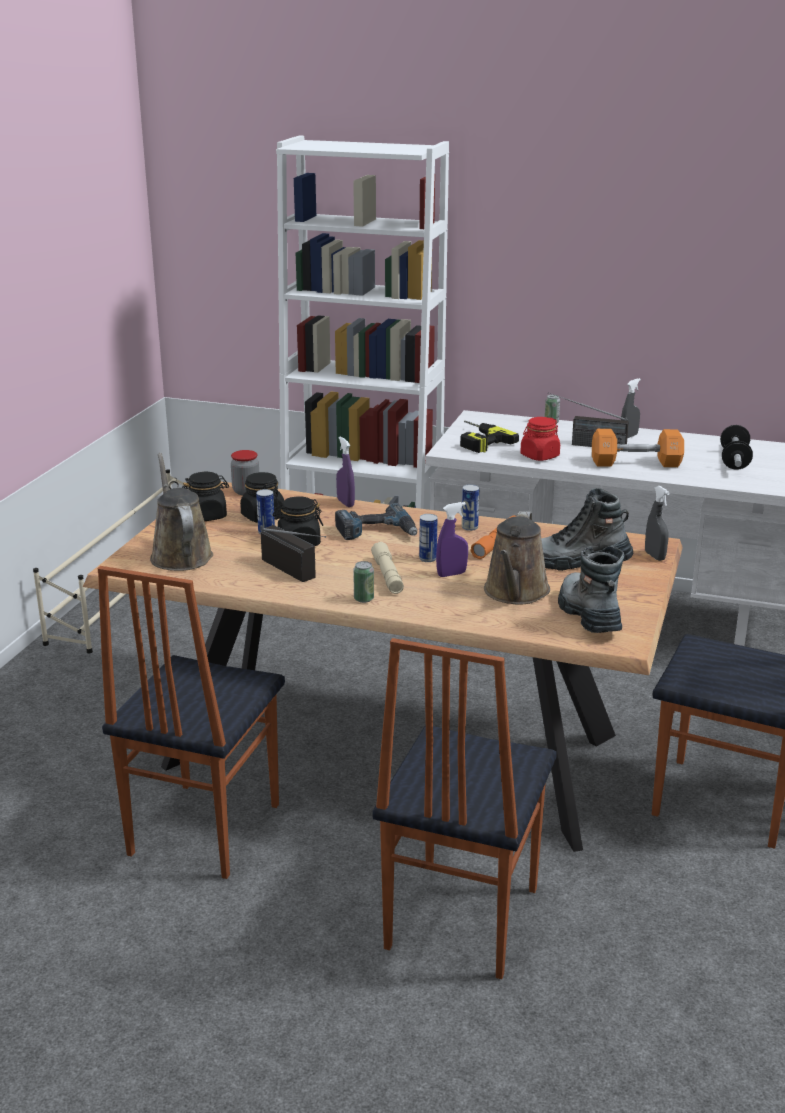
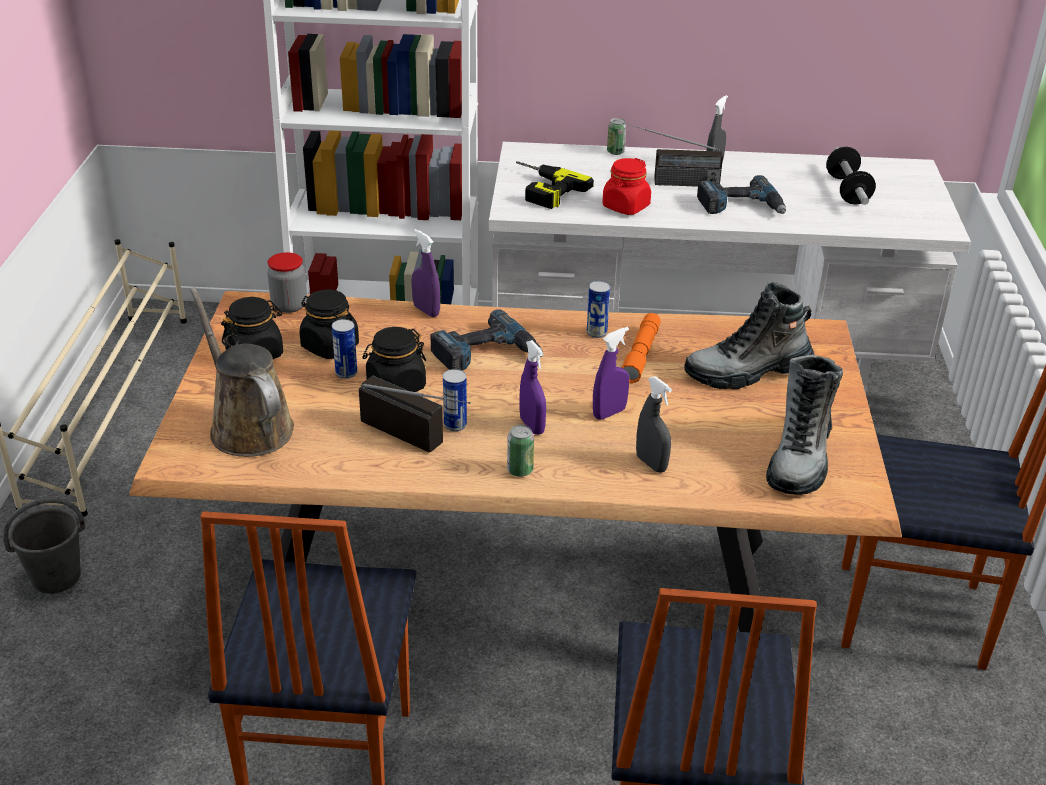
camera: 15 degrees left, 10 degrees up
beige flashlight [371,542,404,594] -> purple spray bottle [520,340,546,435]
can [419,514,437,562] -> can moved to [443,369,467,431]
brown watering can [484,511,550,604] -> none
boot [558,546,624,633] -> boot turned 135 degrees counterclockwise [766,355,843,495]
orange dumbbell [592,429,684,467] -> power drill [697,175,786,214]
grey spray bottle [645,486,670,561] -> grey spray bottle moved to [636,376,672,473]
none -> grey bucket [3,498,85,594]

